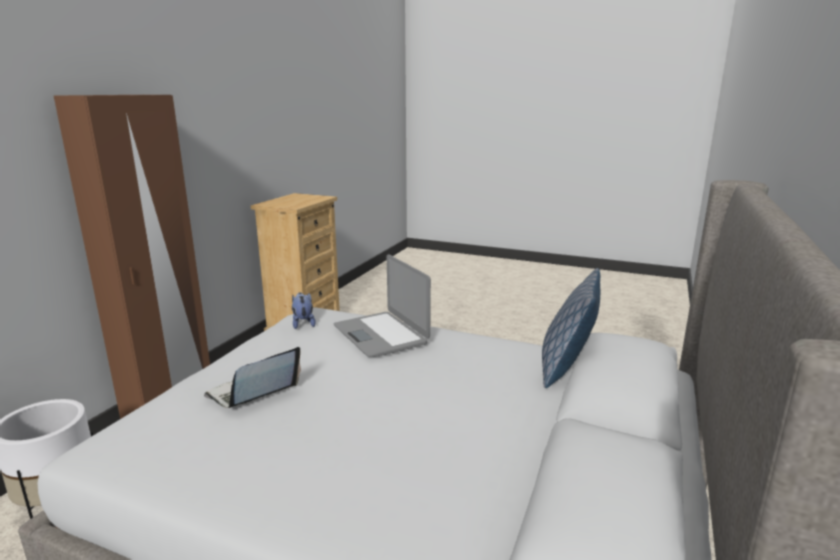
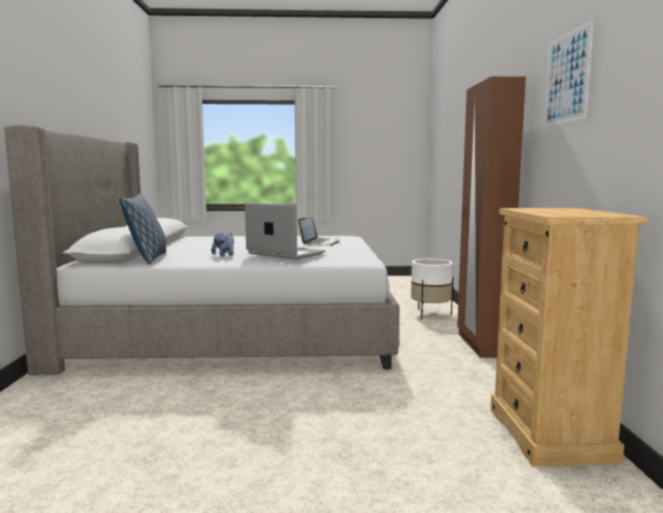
camera: 155 degrees right, 10 degrees down
plush toy [292,292,316,329] -> plush toy moved to [211,232,234,257]
none -> picture [544,20,593,127]

